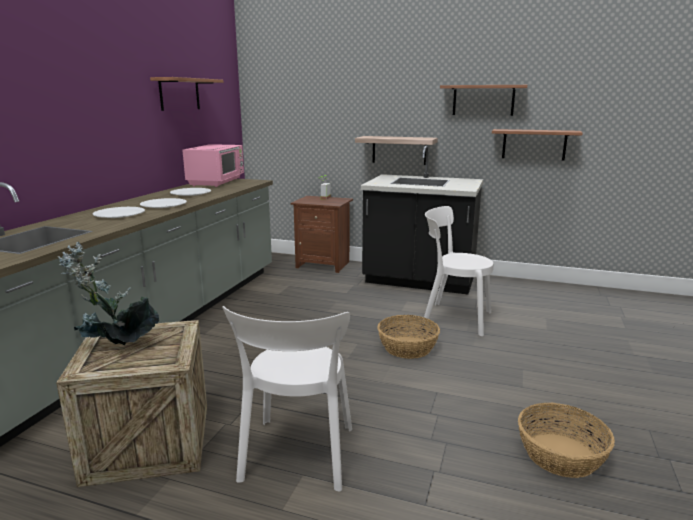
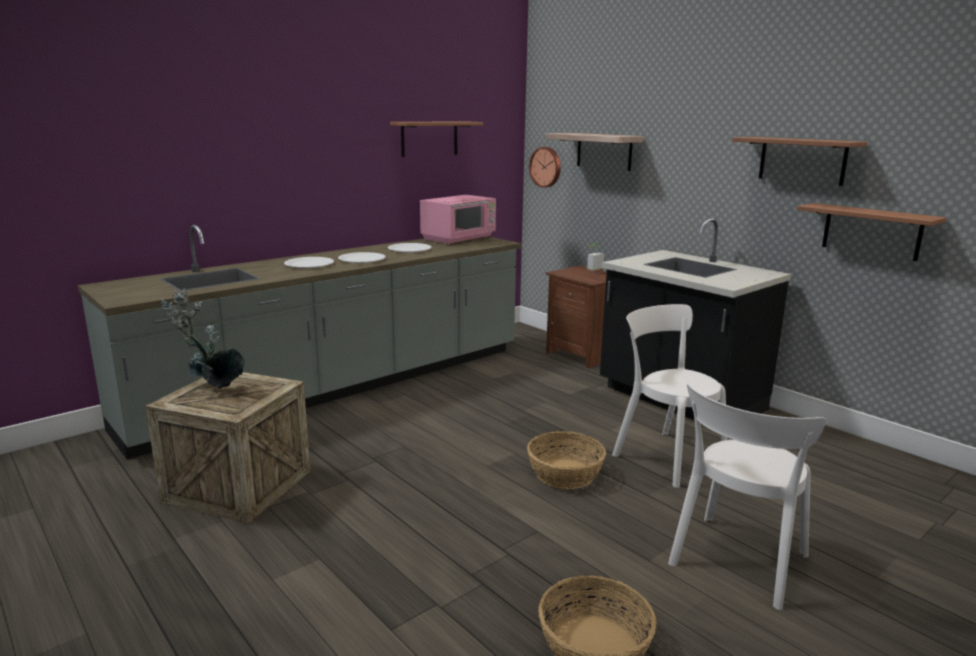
camera: 30 degrees right, 0 degrees up
white chair [222,306,352,492] -> white chair moved to [668,384,826,610]
shelf [355,136,438,165] -> shelf moved to [546,133,644,171]
none -> wall clock [529,147,561,188]

